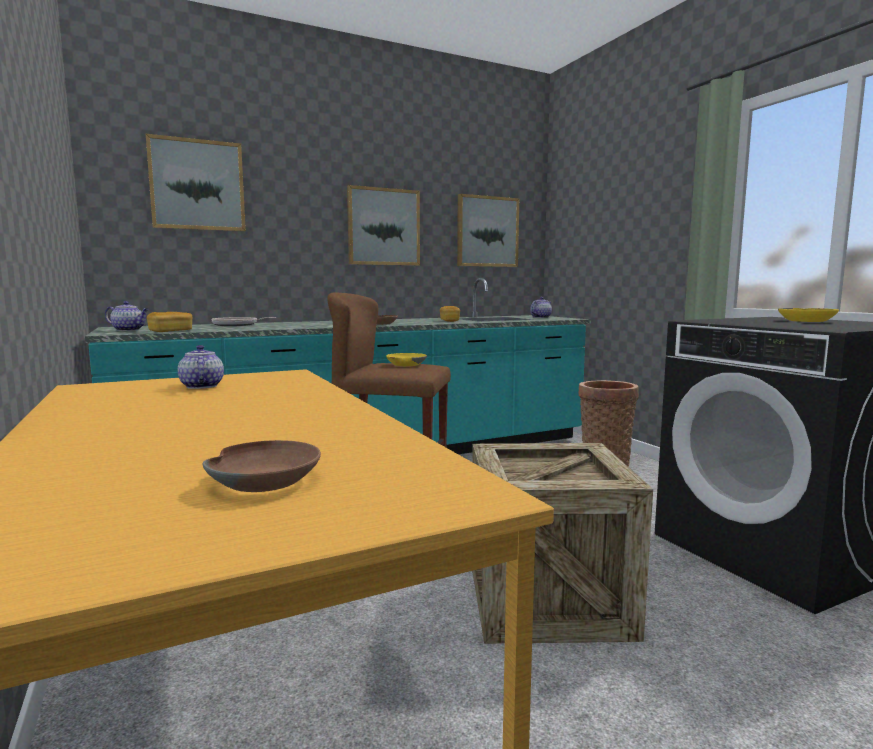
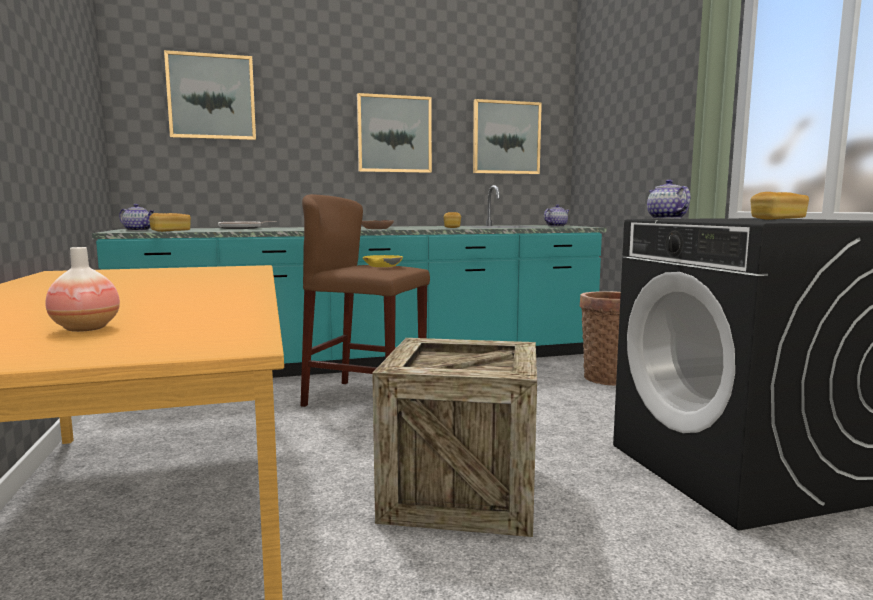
camera: 10 degrees right, 0 degrees up
teapot [178,345,224,389] -> teapot moved to [647,180,690,219]
brown bowl [203,440,321,492] -> vase [45,247,120,332]
yellow bowl [778,308,839,322] -> bread [750,192,809,220]

